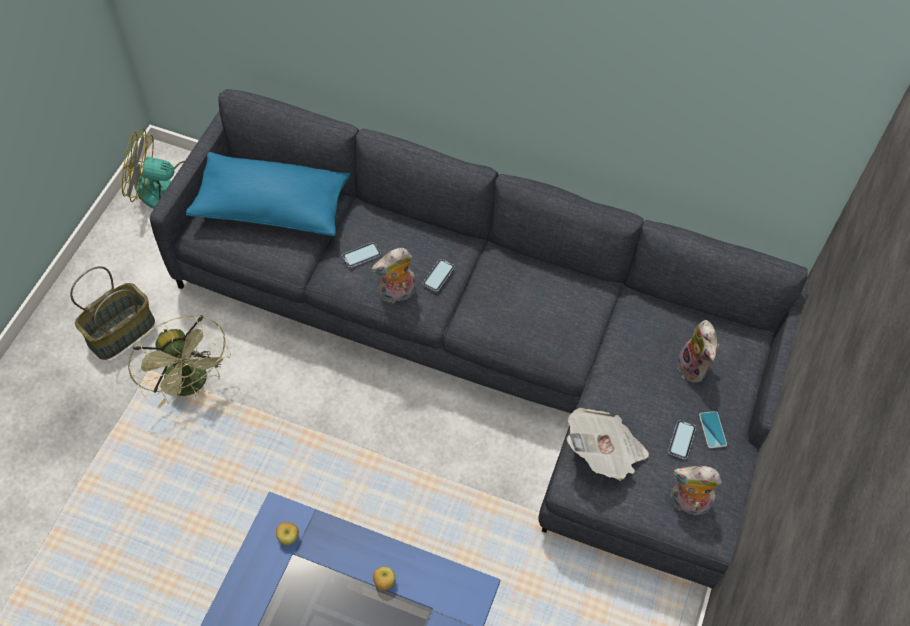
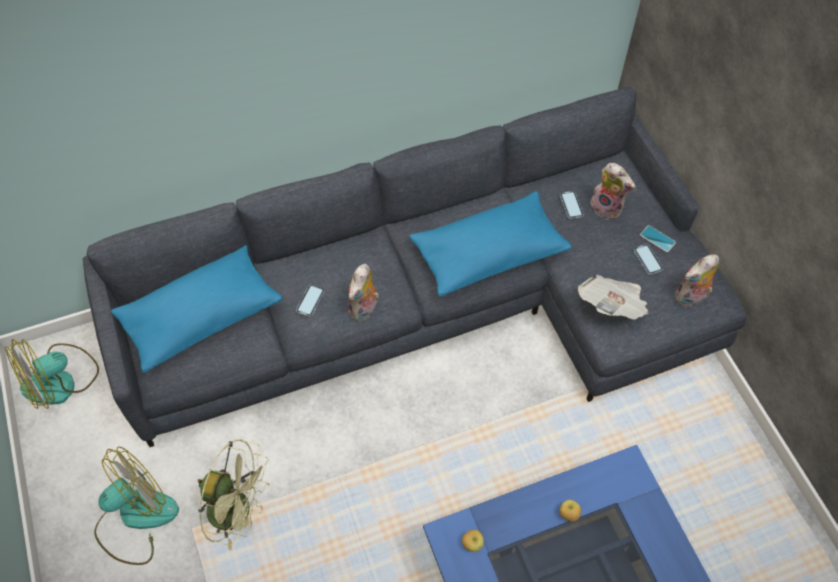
camera: 40 degrees left, 0 degrees up
basket [70,266,155,360] -> fan [94,447,179,565]
phone [423,259,455,292] -> phone moved to [560,191,584,219]
none -> blue pillow [410,191,572,297]

